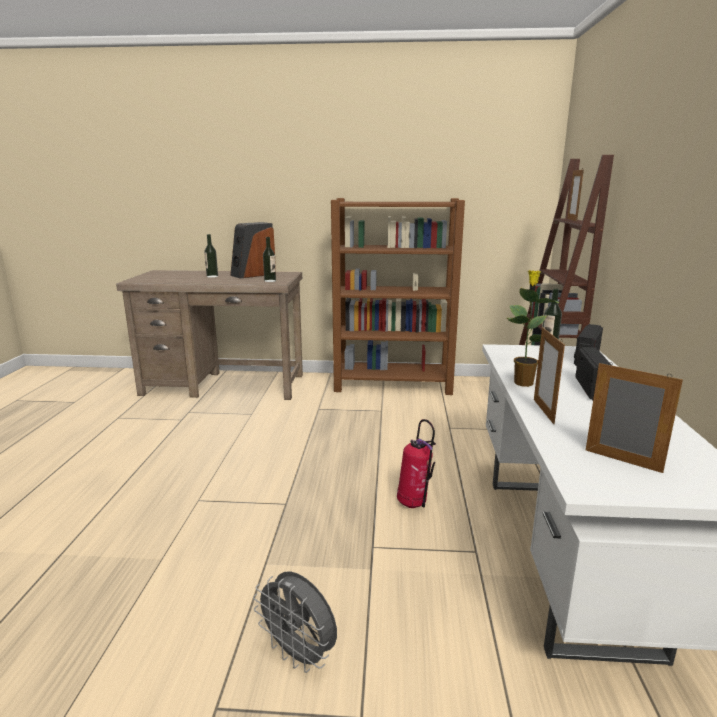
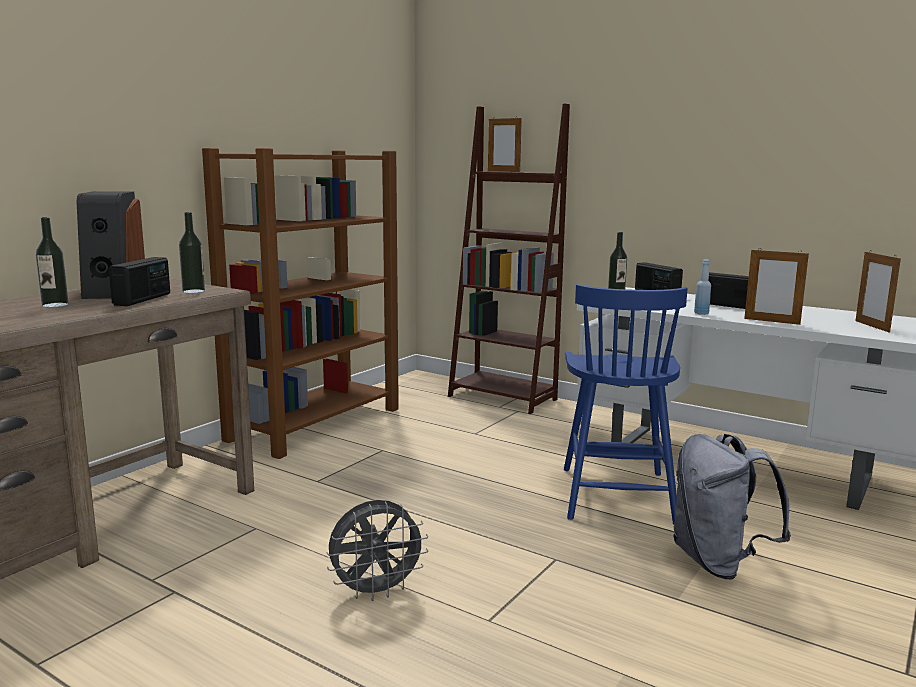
camera: 60 degrees left, 5 degrees down
grey fan [253,571,337,673] -> grey fan moved to [327,500,428,601]
fire extinguisher [397,419,436,508] -> blue chair [564,284,688,524]
potted plant [507,270,559,387] -> blue bottle [694,260,711,315]
picture frame [586,362,683,473] -> picture frame turned 75 degrees counterclockwise [855,250,901,333]
none -> radio [109,257,170,306]
none -> grey backpack [673,434,791,580]

